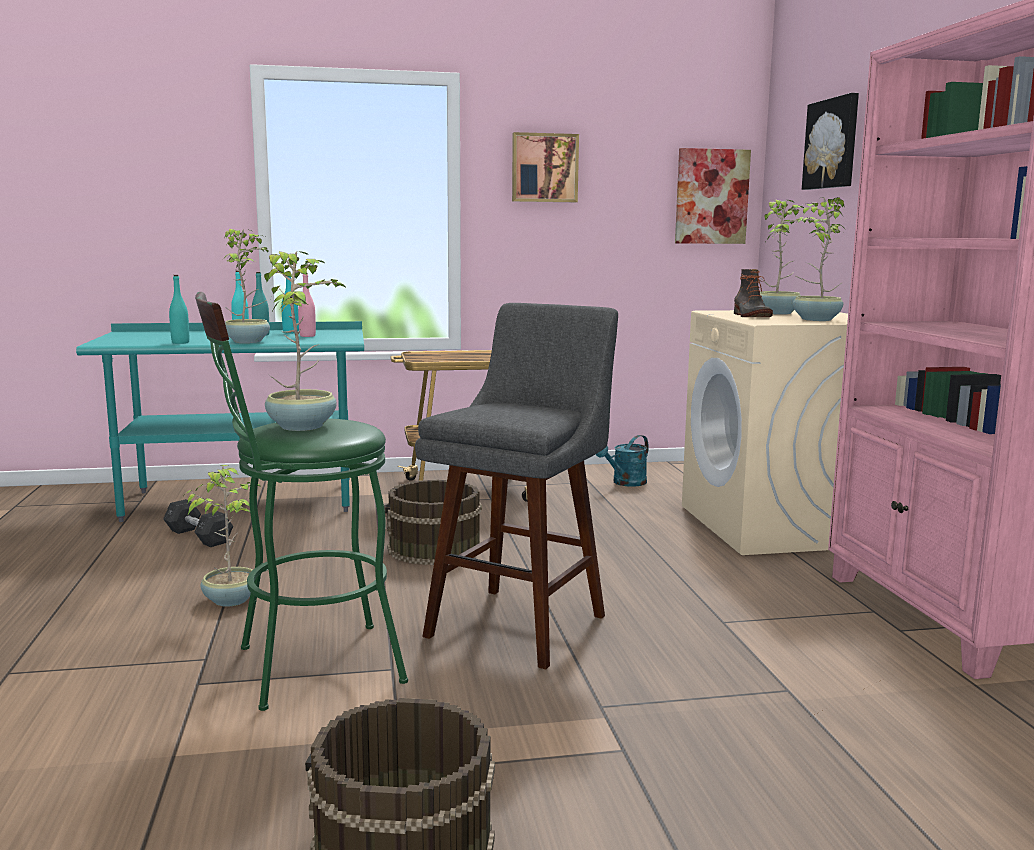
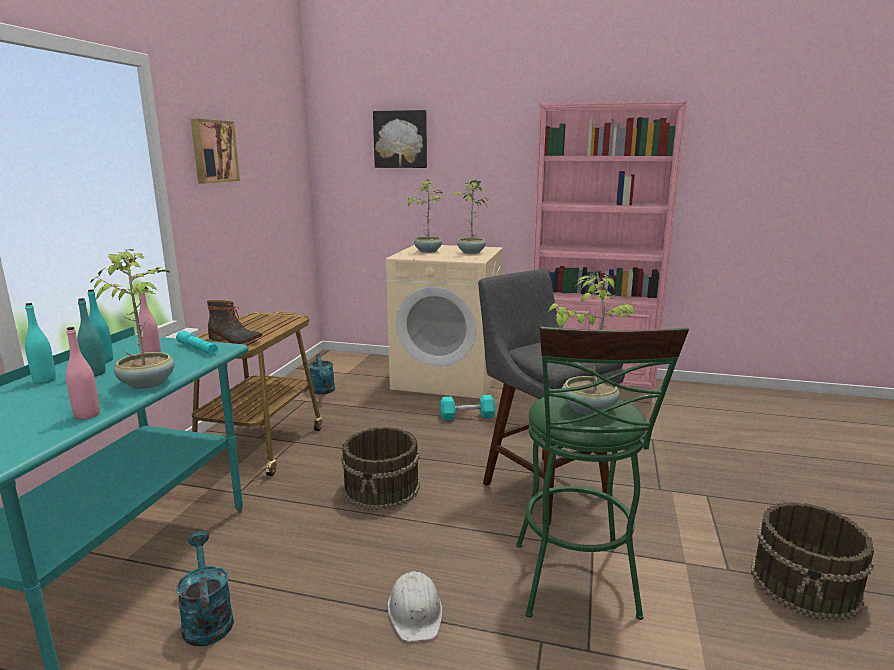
camera: 65 degrees left, 5 degrees up
grey dumbbell [163,499,233,547] -> turquoise watering can [176,532,234,646]
turquoise bottle [169,275,189,344] -> pink bottle [66,327,100,420]
potted plant [183,465,261,607] -> white hard hat [387,571,442,642]
picture [675,148,751,244] -> none
boot [734,269,773,317] -> boot moved to [207,300,262,344]
none -> turquoise flashlight [176,330,218,355]
none -> turquoise dumbbell [440,395,495,420]

